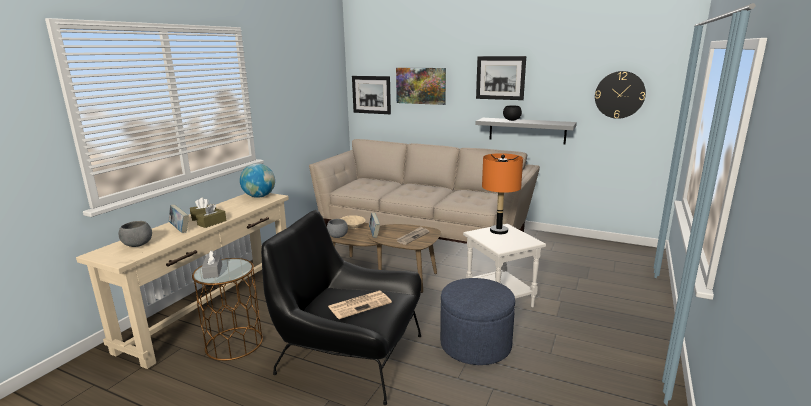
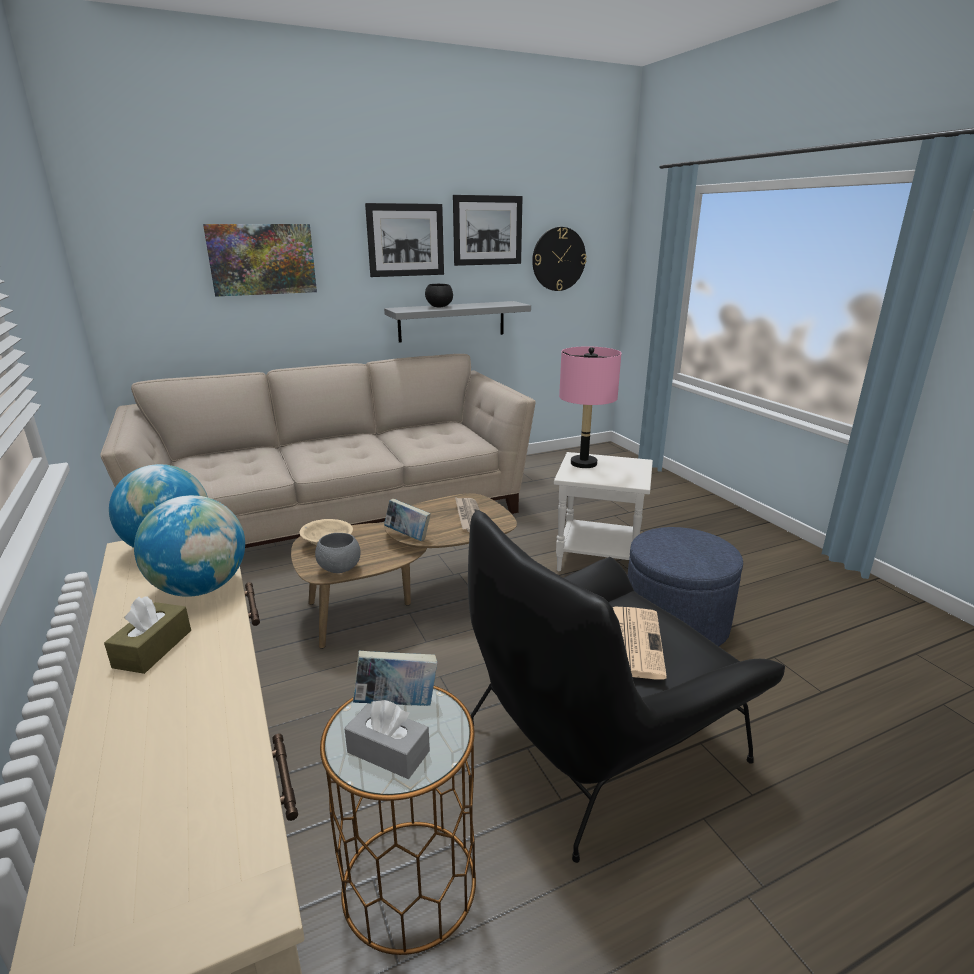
camera: 50 degrees left, 5 degrees up
grey bowl [119,221,152,247] -> none
book [169,205,189,233] -> book moved to [353,651,438,706]
brown tissue box [196,203,226,228] -> none
picture [352,76,391,114] -> picture moved to [453,195,523,266]
orange table lamp [482,153,523,234] -> pink table lamp [559,346,621,468]
none -> globe [134,495,245,597]

